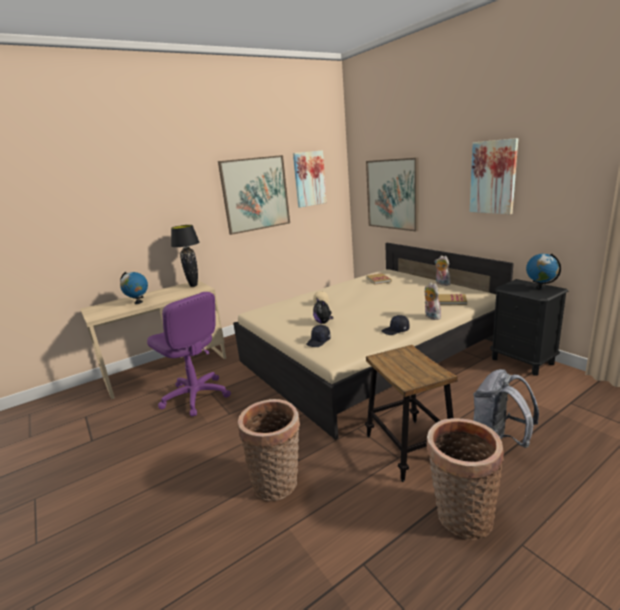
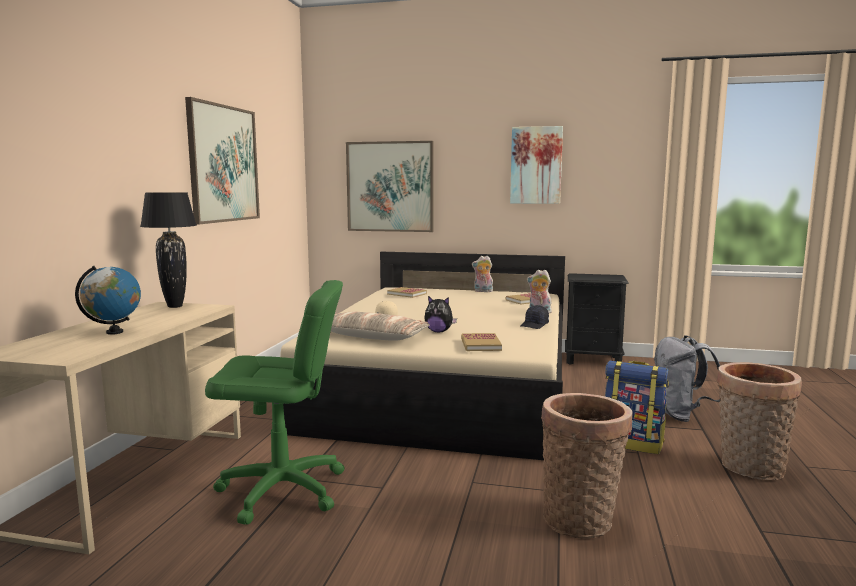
camera: 45 degrees left, 10 degrees down
purple office chair [147,292,231,417] -> green office chair [205,280,344,525]
picture [293,150,327,208] -> none
black cap [306,325,331,347] -> book [461,333,502,351]
stool [365,345,458,482] -> backpack [605,361,669,454]
globe [526,253,561,290] -> none
none -> pillow [331,312,430,341]

